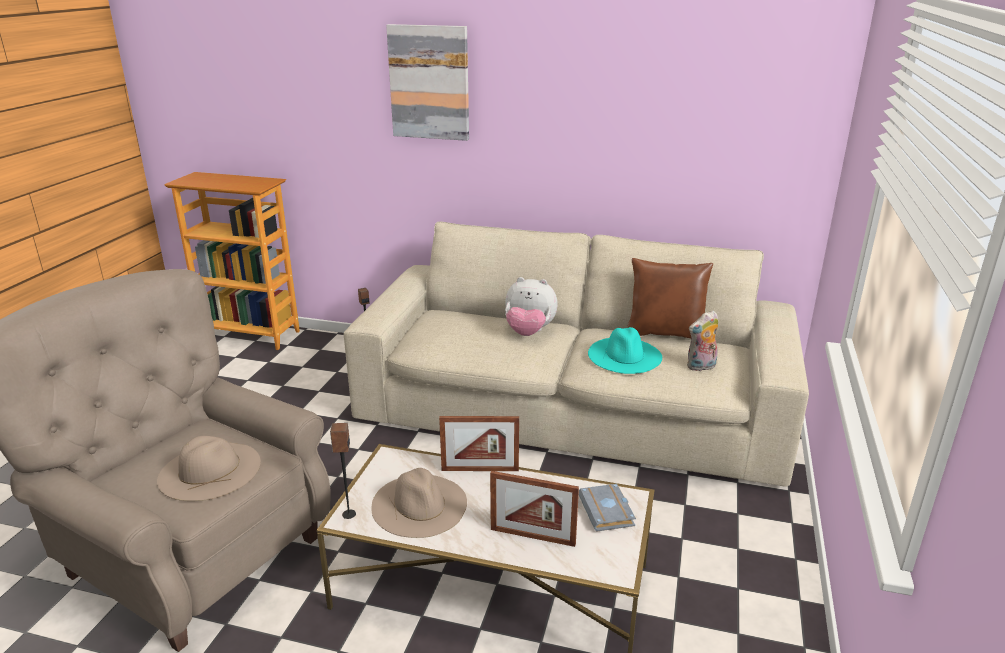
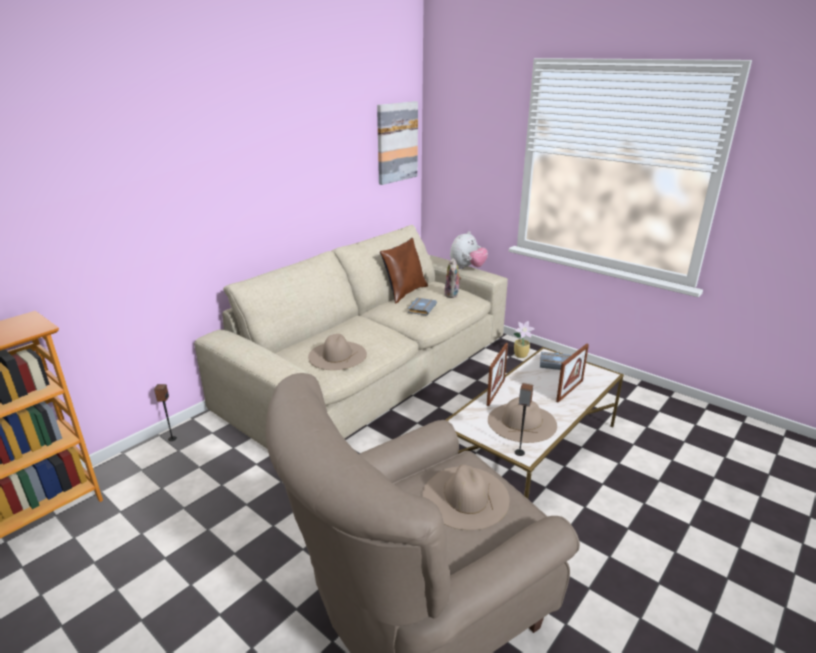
camera: 65 degrees left, 0 degrees up
picture [386,24,469,141] -> picture moved to [377,101,418,185]
plush toy [505,277,558,336] -> plush toy moved to [450,231,488,269]
turquoise hat [588,327,662,374] -> grey book [408,298,437,316]
none -> beige hat [308,334,367,370]
none -> potted plant [514,321,534,358]

